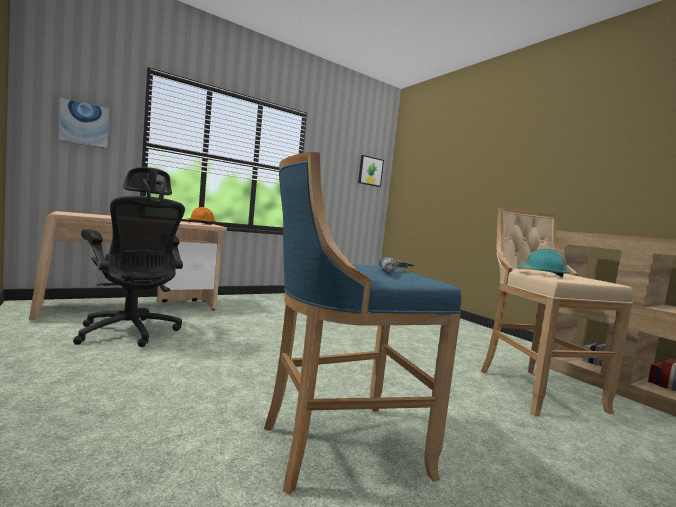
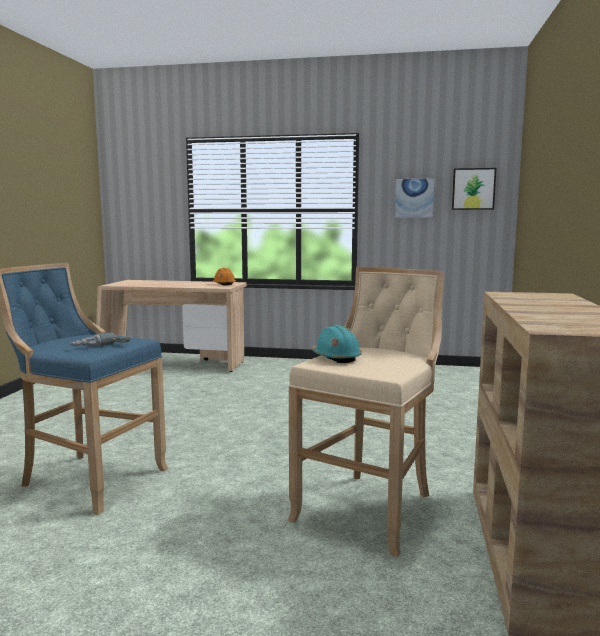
camera: 45 degrees right, 5 degrees up
picture [57,96,110,149] -> picture moved to [394,178,435,218]
office chair [73,167,185,347] -> none

